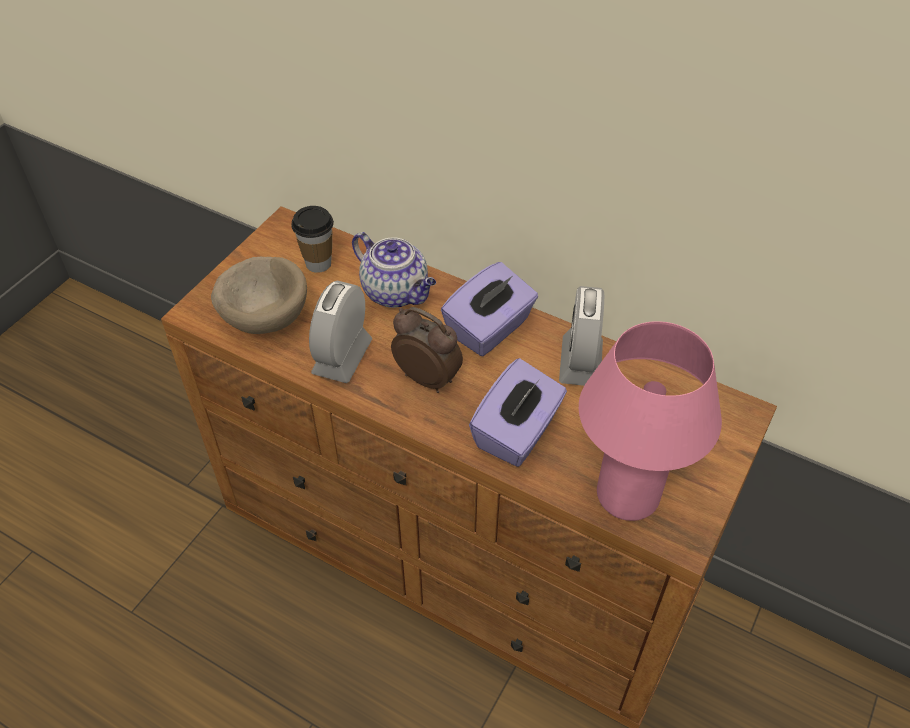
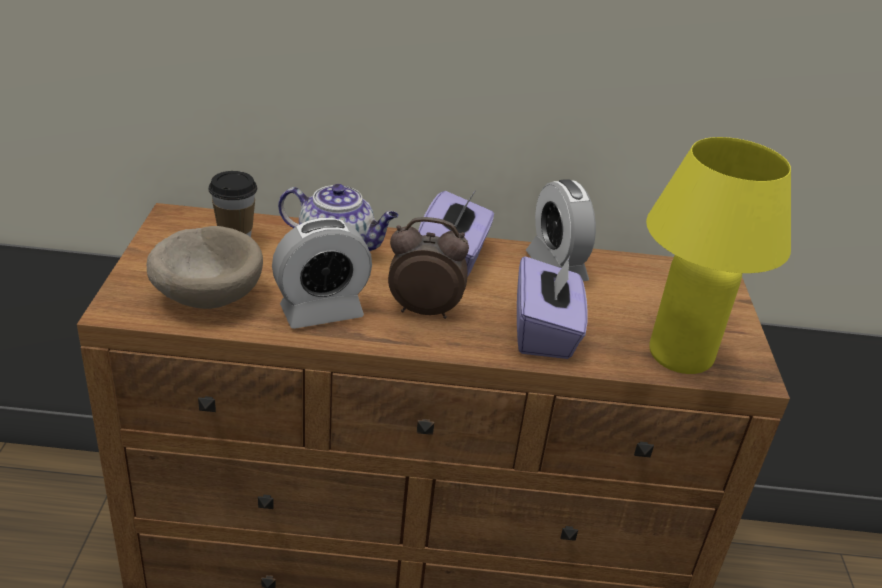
camera: 30 degrees left, 15 degrees down
alarm clock [309,281,372,383] -> alarm clock turned 105 degrees counterclockwise [272,218,372,329]
pink table lamp [579,321,722,521] -> yellow table lamp [646,137,791,374]

